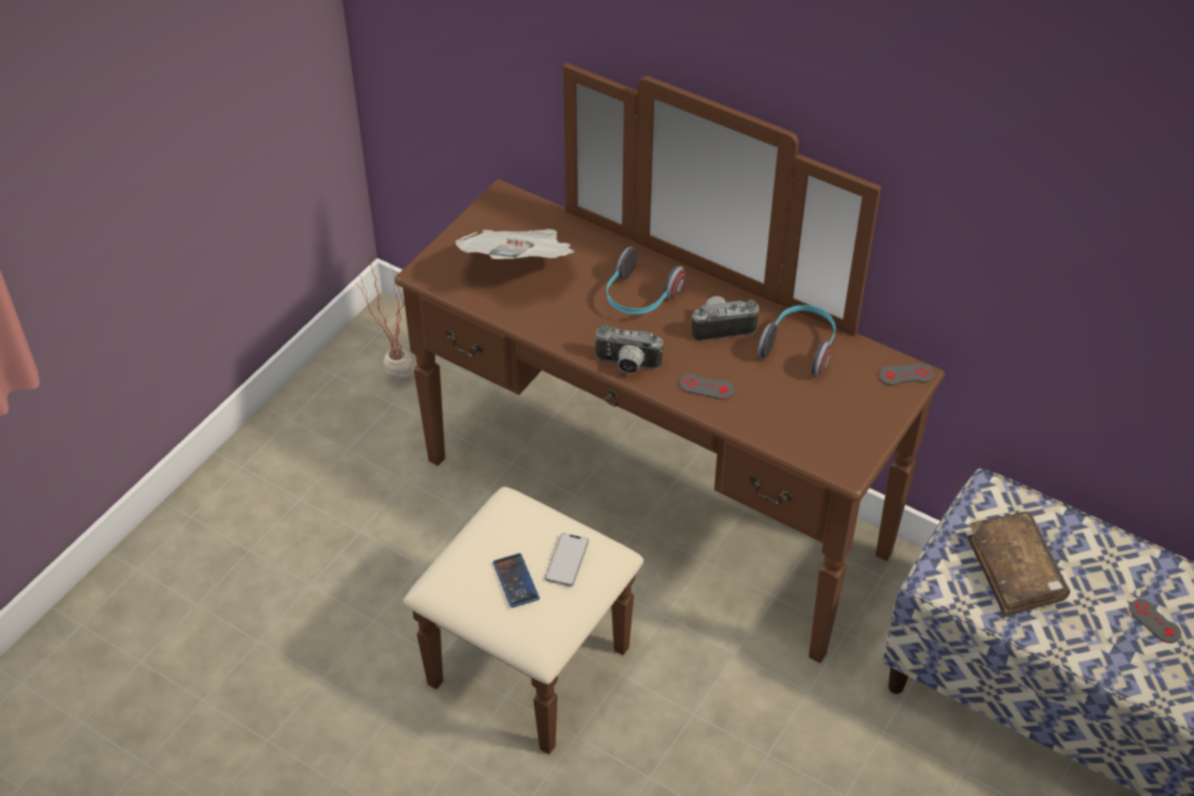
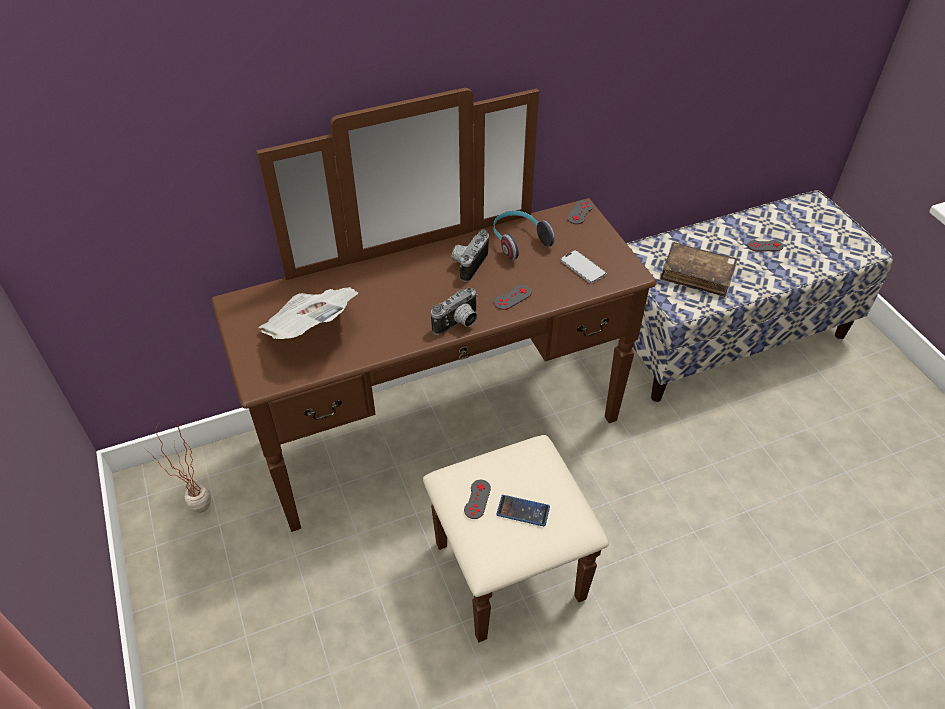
camera: 55 degrees left, 0 degrees up
phone [545,533,589,587] -> phone moved to [561,250,606,284]
headphones [607,247,685,314] -> none
none -> grey game controller [464,480,491,519]

